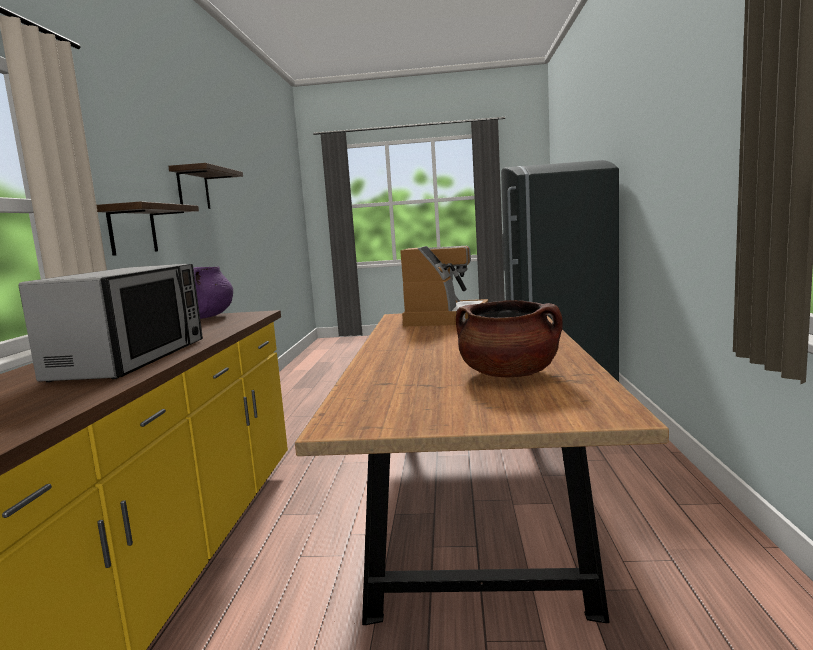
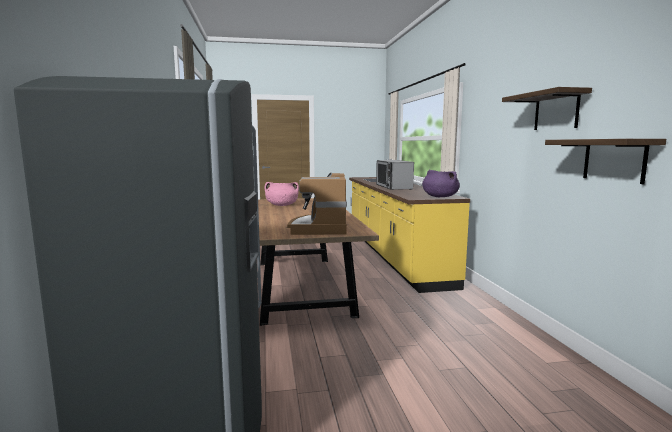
camera: 165 degrees right, 0 degrees up
shelf [96,201,199,256] -> shelf moved to [545,139,666,184]
brown cooking pot [456,300,563,377] -> pink cooking pot [265,182,299,206]

